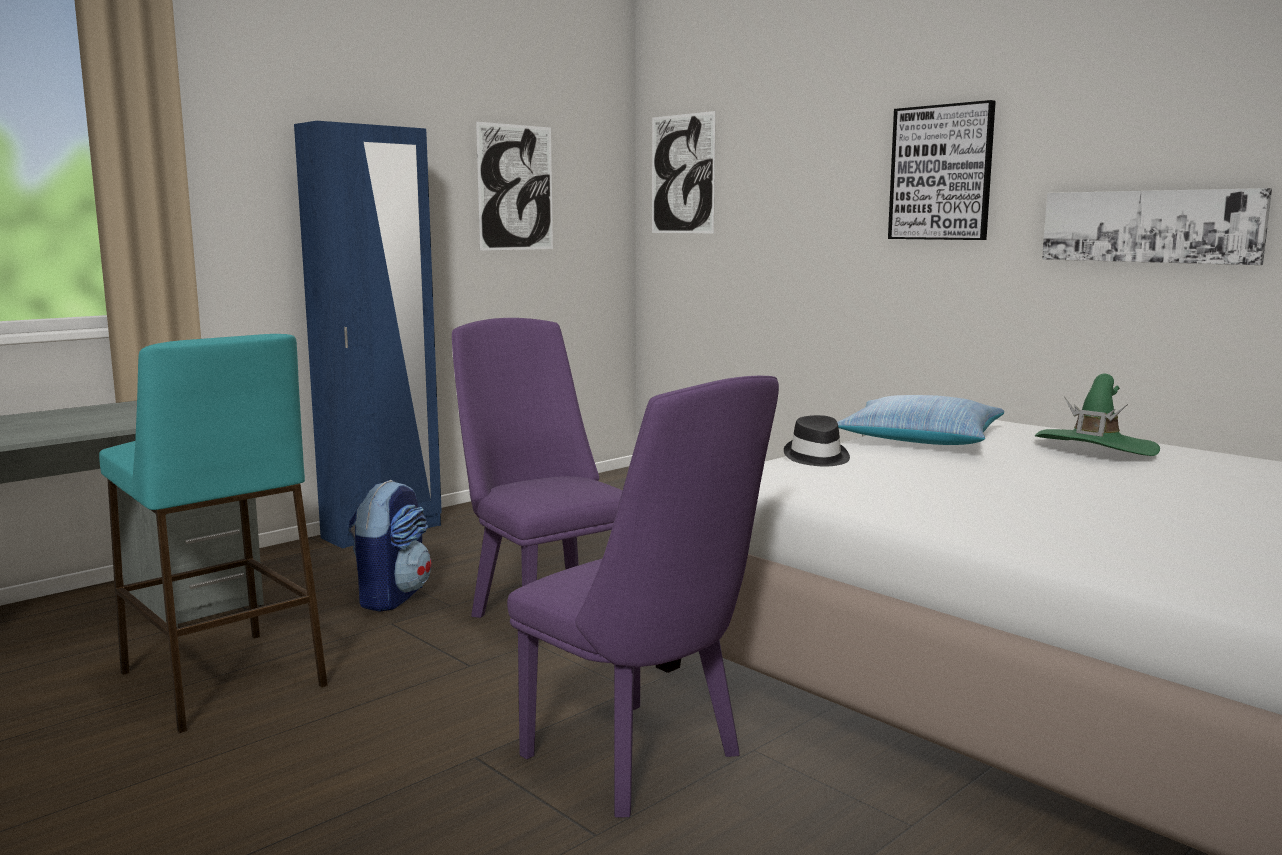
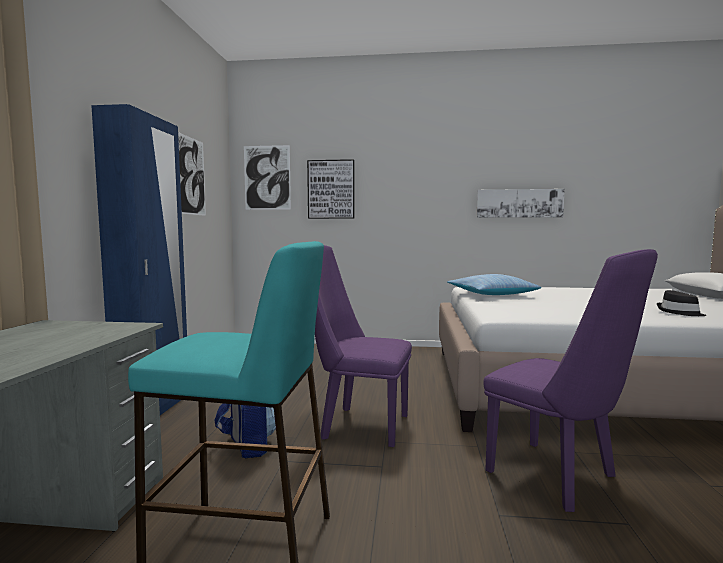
camera: 40 degrees left, 5 degrees down
purple chair [507,376,779,818] -> purple chair turned 45 degrees clockwise [484,249,658,512]
black hat [784,415,850,466] -> black hat moved to [657,290,706,316]
picture [888,100,996,240] -> picture moved to [307,159,355,219]
green hat [1035,374,1160,456] -> none

